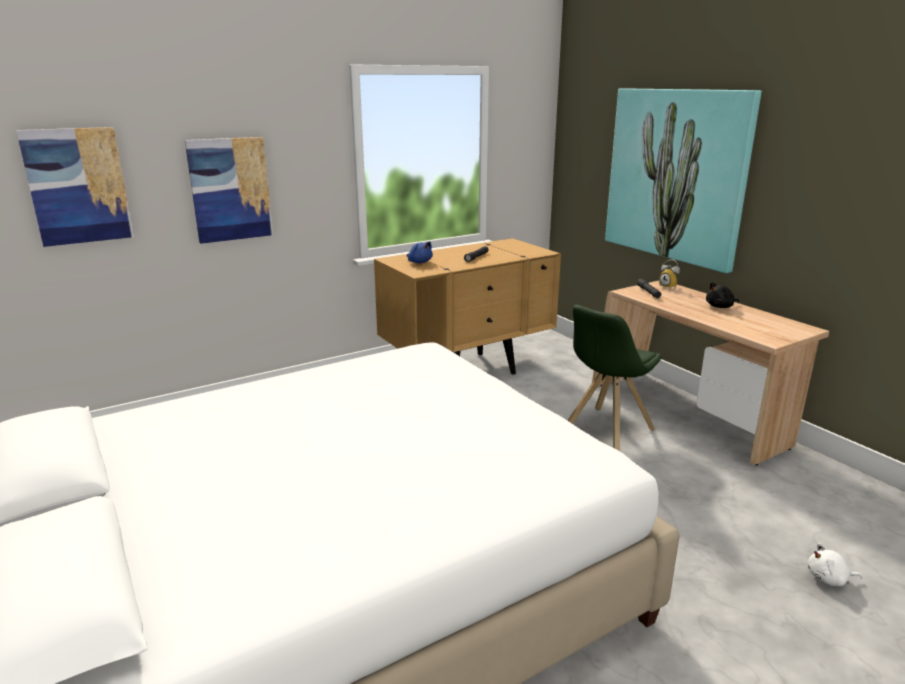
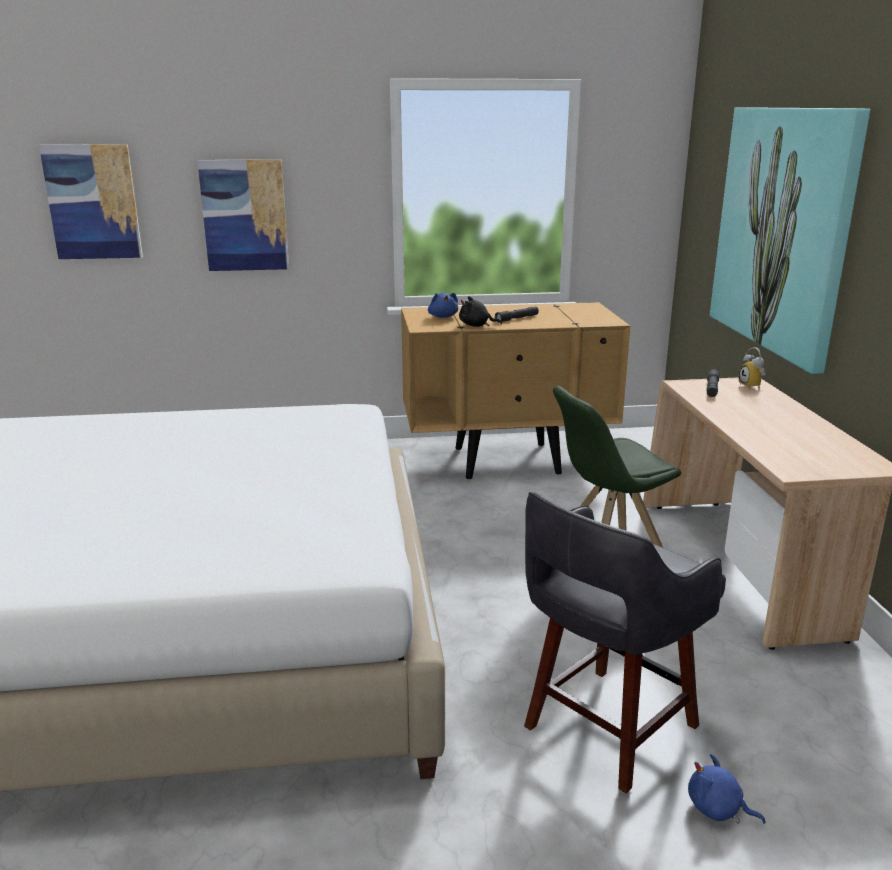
camera: 25 degrees right, 0 degrees up
black plush toy [706,282,739,308] -> black plush toy moved to [459,296,502,327]
white plush toy [808,543,863,586] -> blue plush toy [688,754,766,824]
none -> grey stool [524,492,726,793]

